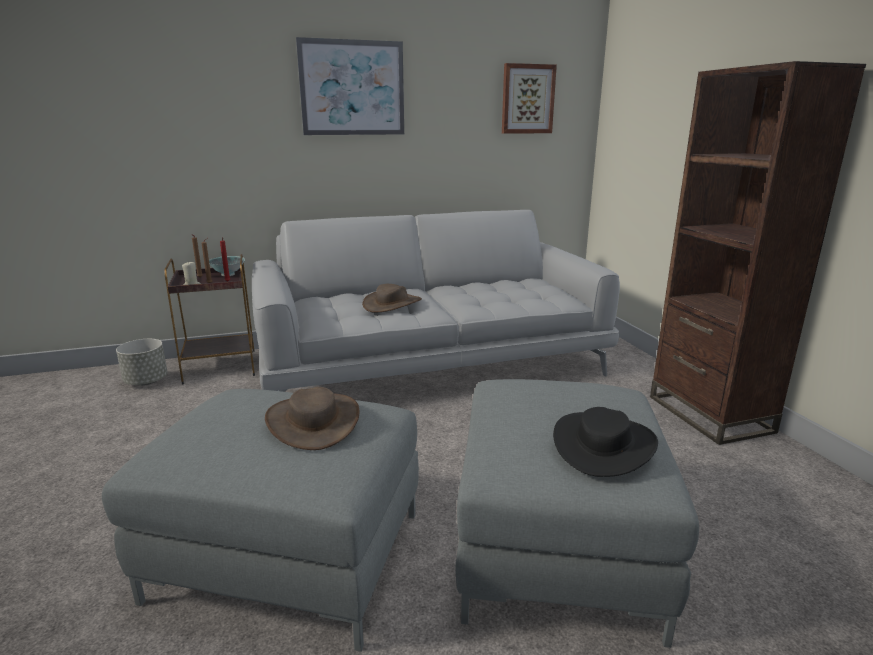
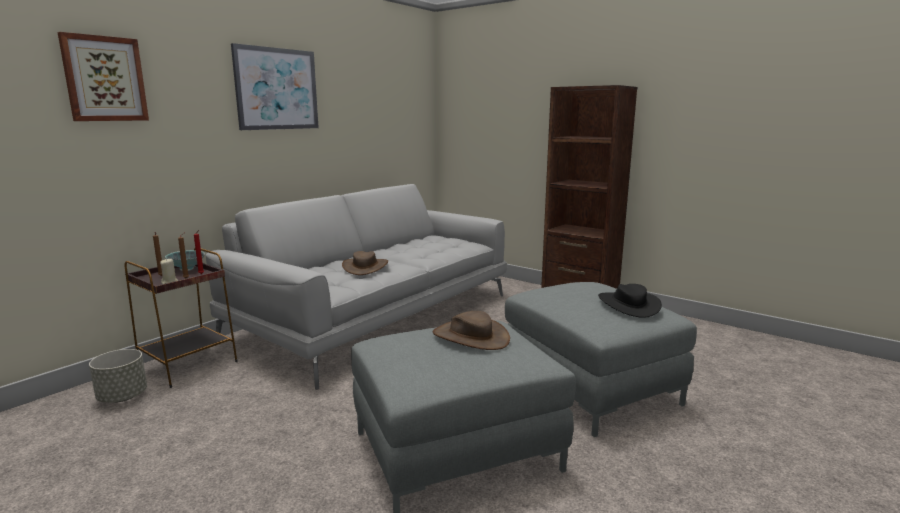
camera: 35 degrees left, 5 degrees down
picture [502,63,557,134] -> picture moved to [58,32,149,121]

